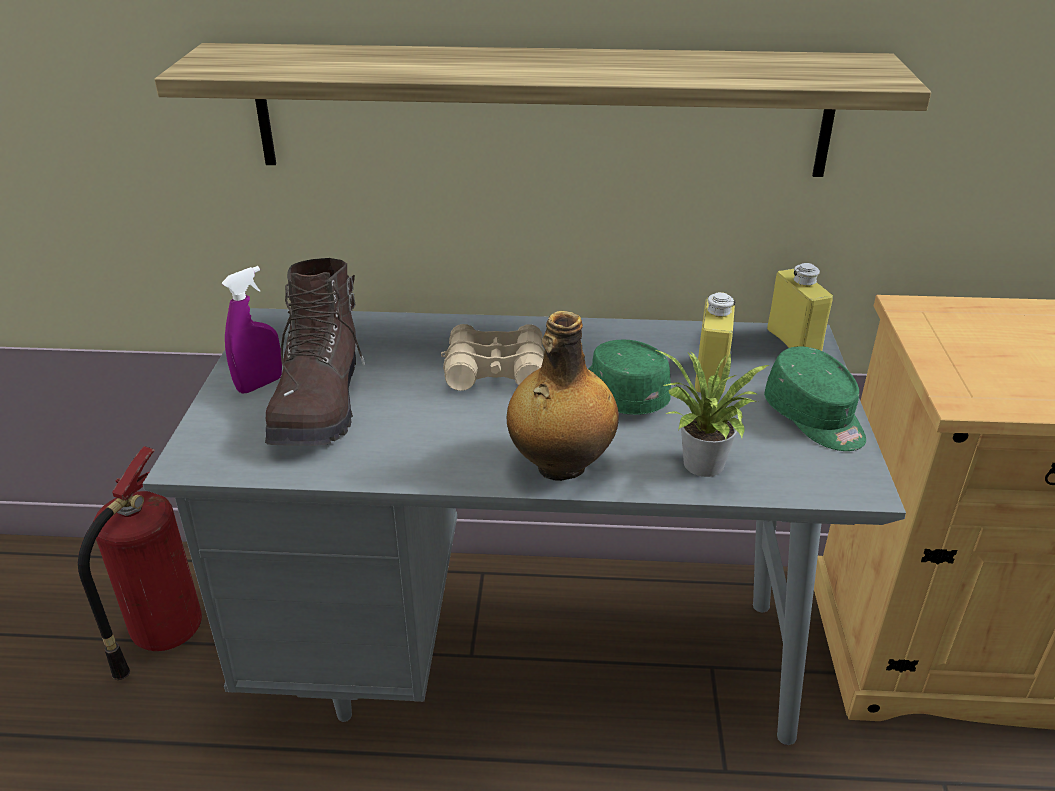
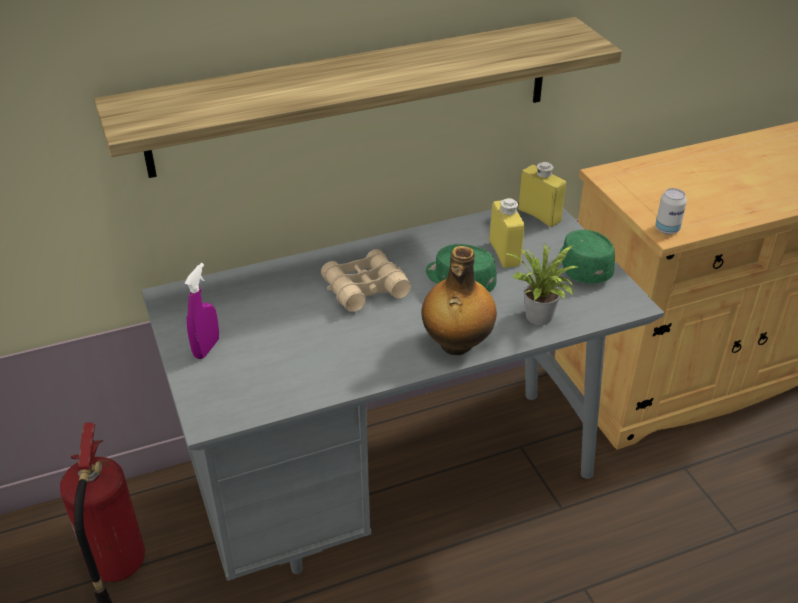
camera: 25 degrees left, 5 degrees up
brown boot [265,258,365,446] -> none
green cap [764,346,866,451] -> green cap turned 135 degrees counterclockwise [559,230,615,284]
none -> can [655,188,687,235]

